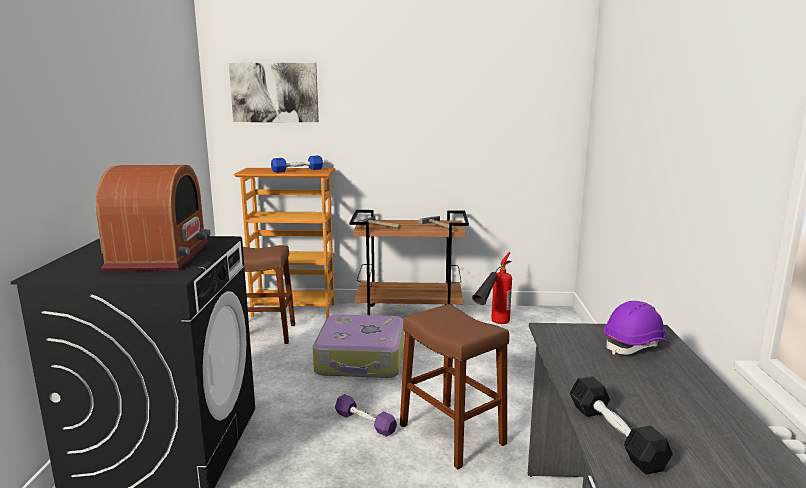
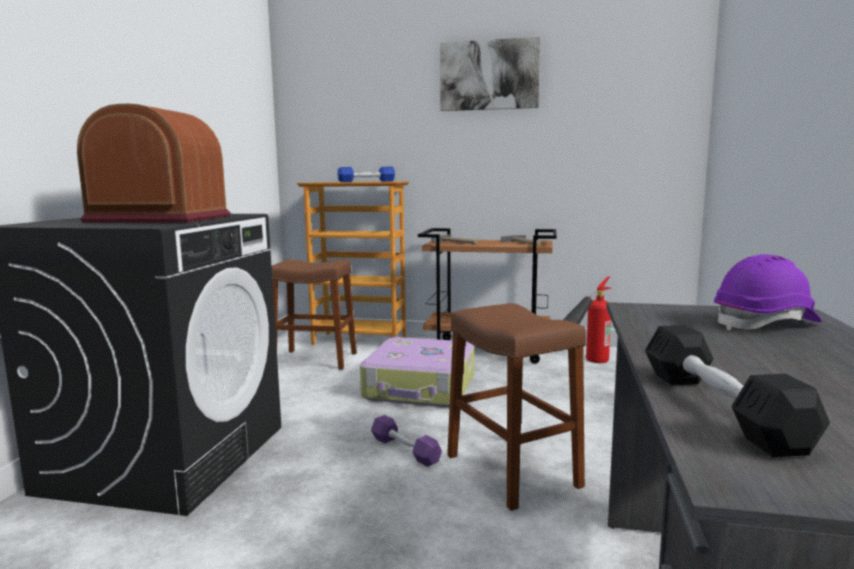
camera: 10 degrees right, 5 degrees down
radio [95,165,211,271] -> radio turned 90 degrees counterclockwise [77,104,230,223]
picture [229,63,319,122] -> picture moved to [440,37,540,111]

